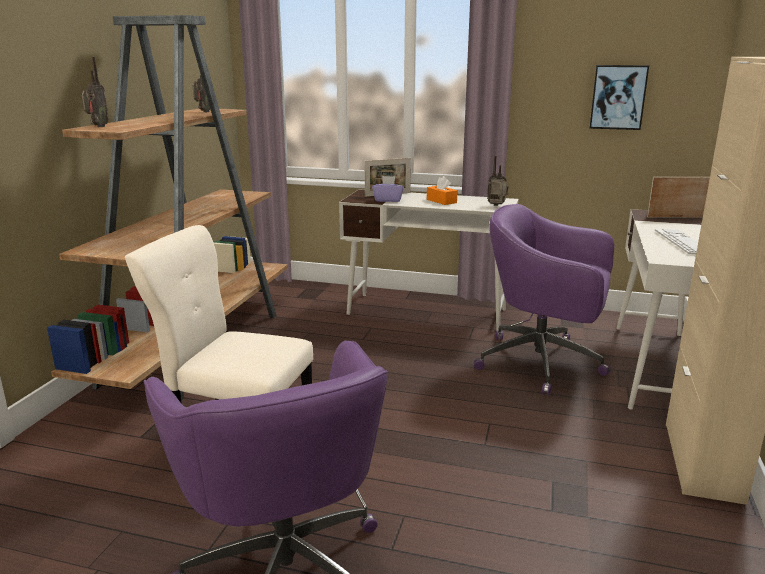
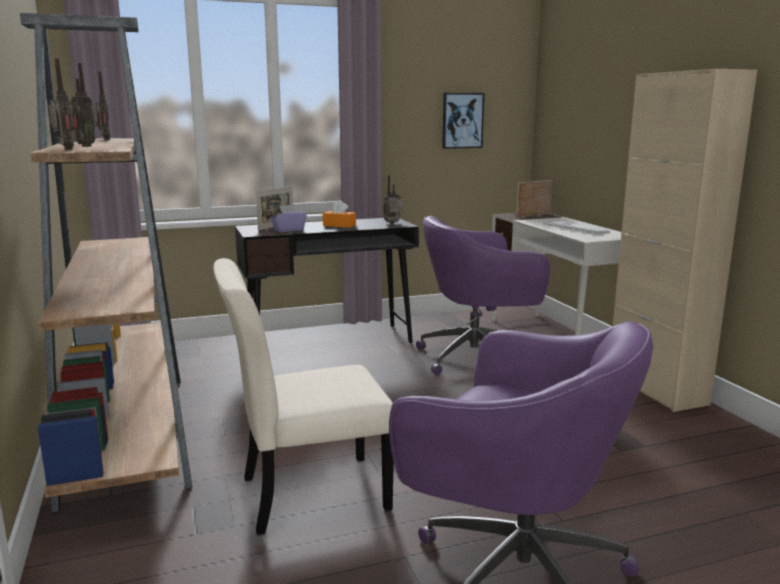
camera: 35 degrees left, 5 degrees down
white desk [339,189,518,331] -> black desk [235,218,419,343]
none -> radio [69,63,96,147]

